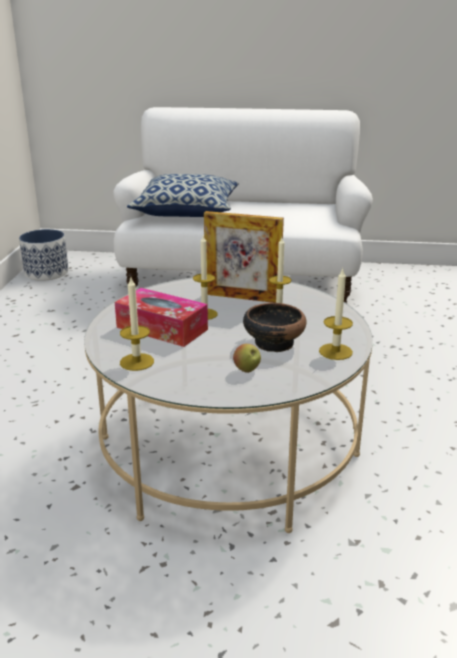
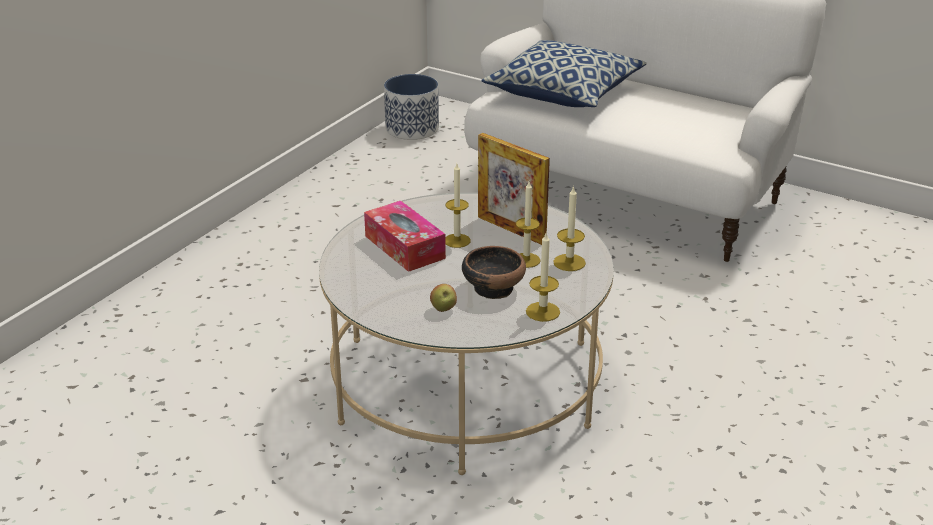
camera: 25 degrees right, 5 degrees up
candle [120,277,154,371] -> candle moved to [553,186,586,271]

